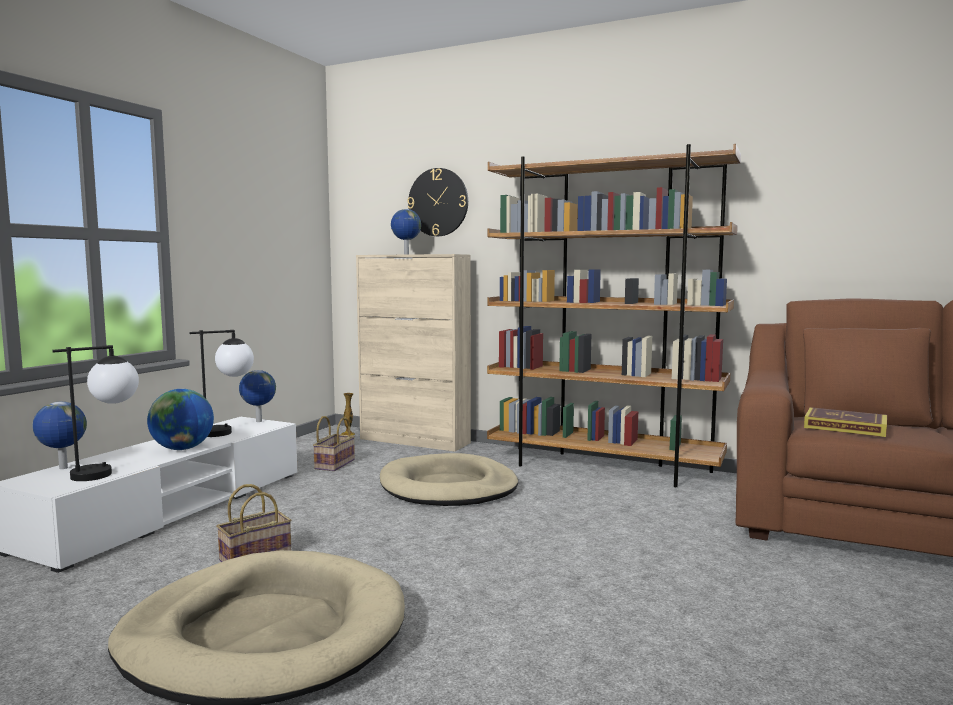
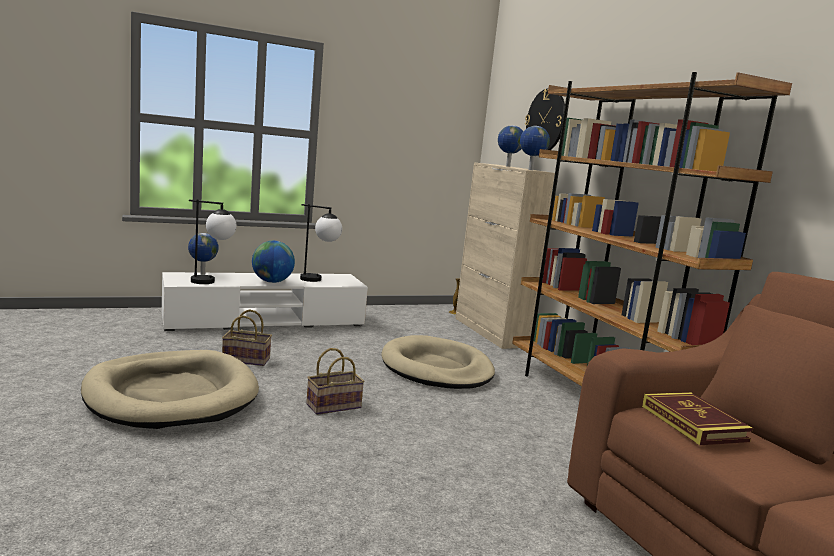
camera: 40 degrees right, 5 degrees up
globe [239,370,276,422] -> globe moved to [520,126,550,170]
basket [313,416,355,471] -> basket moved to [306,348,365,415]

